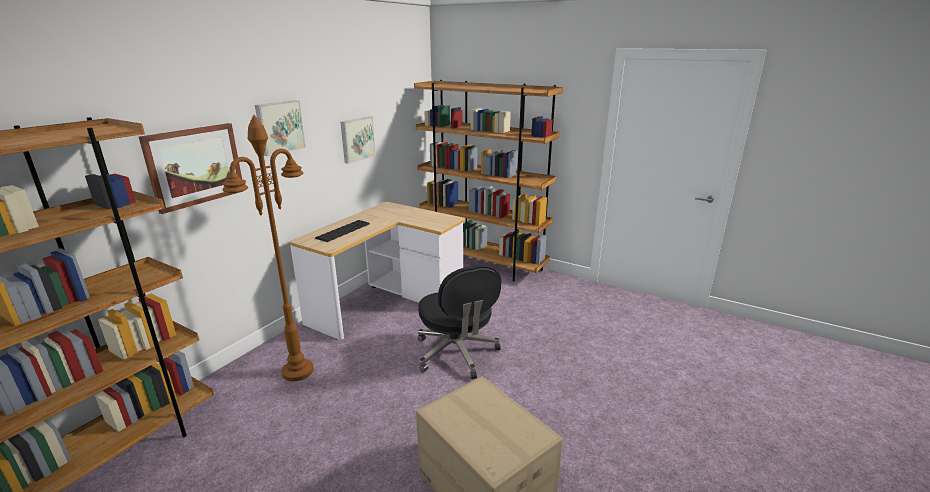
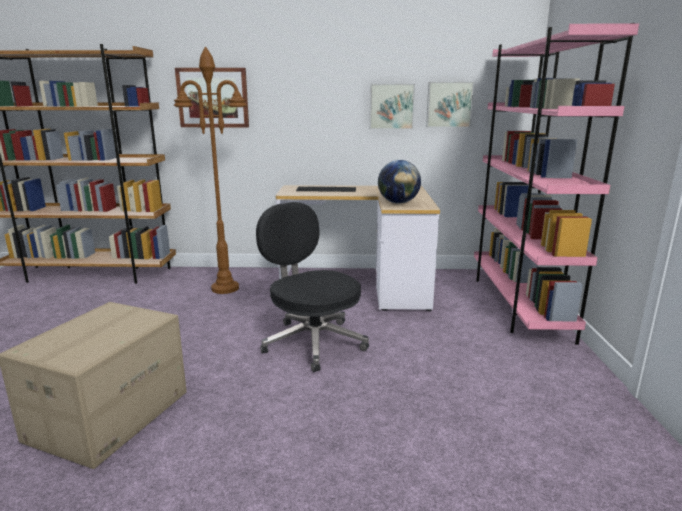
camera: 60 degrees right, 5 degrees down
picture [255,100,306,156] -> picture moved to [426,82,474,128]
brown bookcase [414,80,563,281] -> pink bookcase [474,23,639,345]
black office chair [418,265,501,379] -> black office chair turned 105 degrees clockwise [256,202,369,372]
none -> globe [378,160,421,204]

